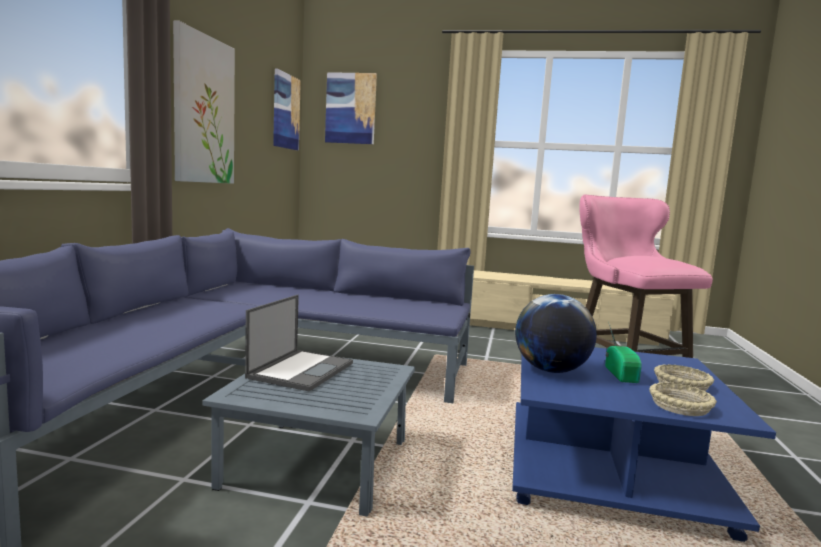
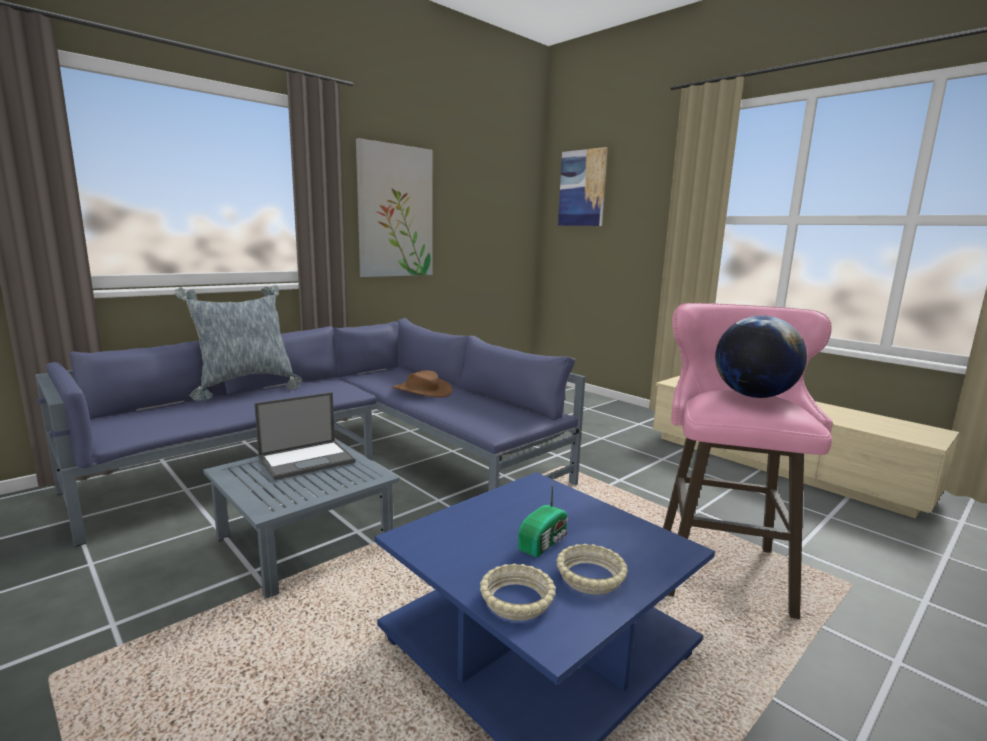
camera: 35 degrees right, 5 degrees up
picture [273,69,301,151] -> none
globe [515,294,597,373] -> globe moved to [715,316,807,398]
none -> pillow [174,285,302,400]
none -> brown hat [392,371,453,397]

